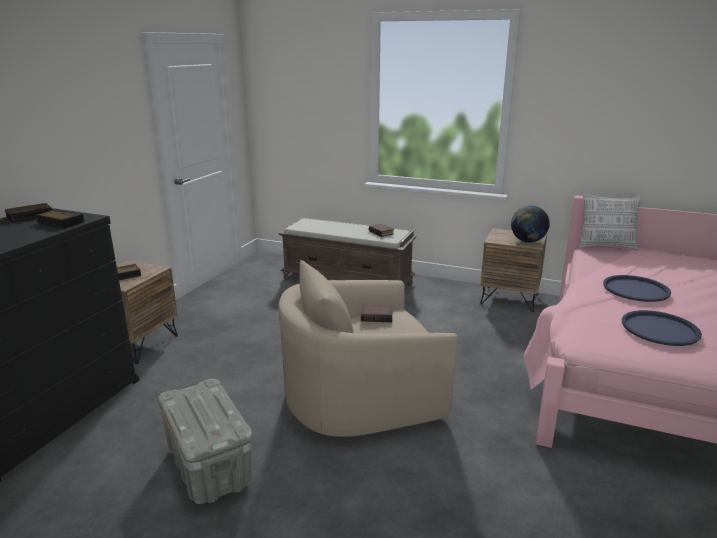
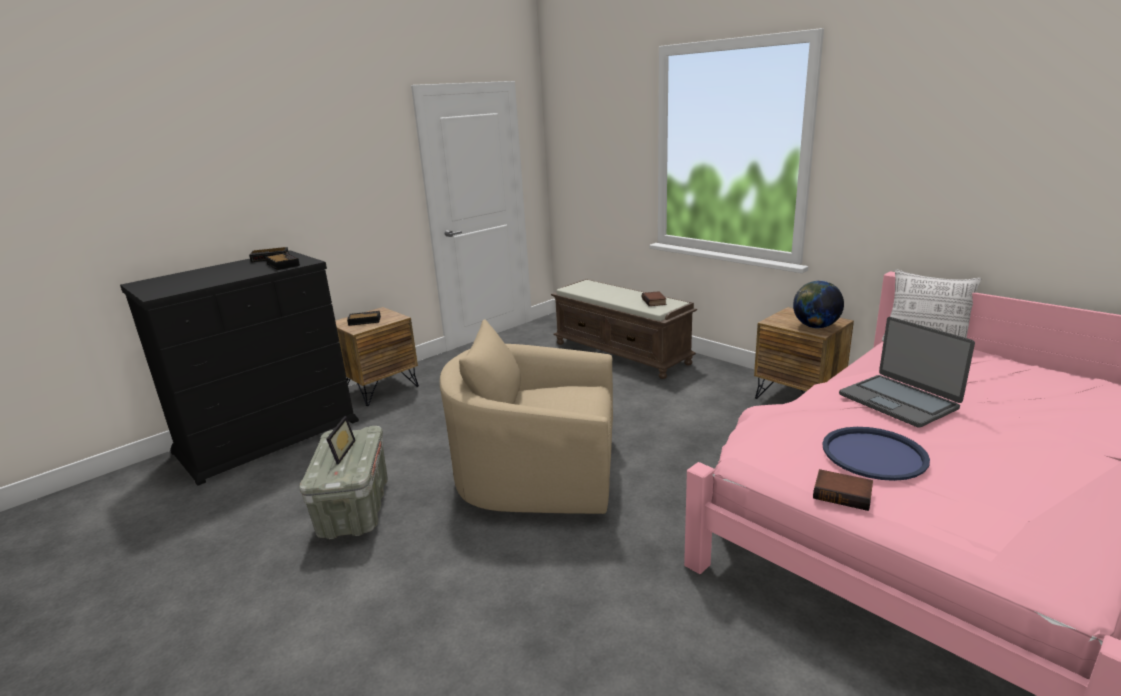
camera: 25 degrees right, 0 degrees up
book [361,305,393,322] -> book moved to [813,469,873,511]
blue tray [603,275,671,302] -> laptop [839,317,975,428]
none -> picture frame [326,416,356,464]

